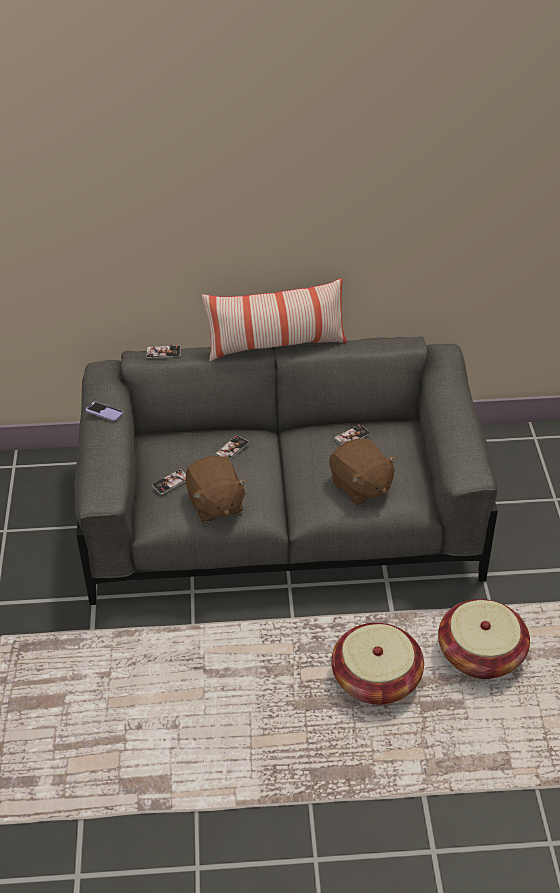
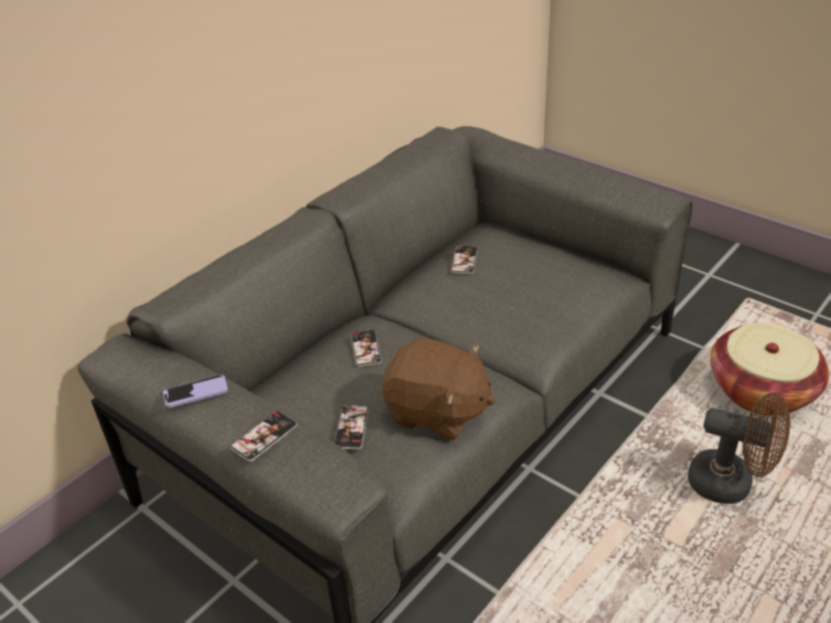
camera: 45 degrees left, 5 degrees down
phone [146,345,181,358] -> phone moved to [231,411,298,462]
pillow [202,278,347,361] -> none
brown plush toy [329,439,397,505] -> none
basket [331,623,424,705] -> brown fan [688,393,790,504]

